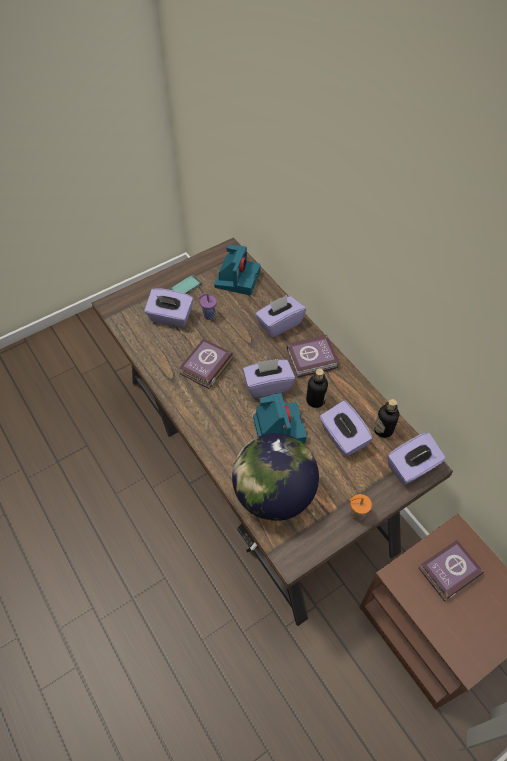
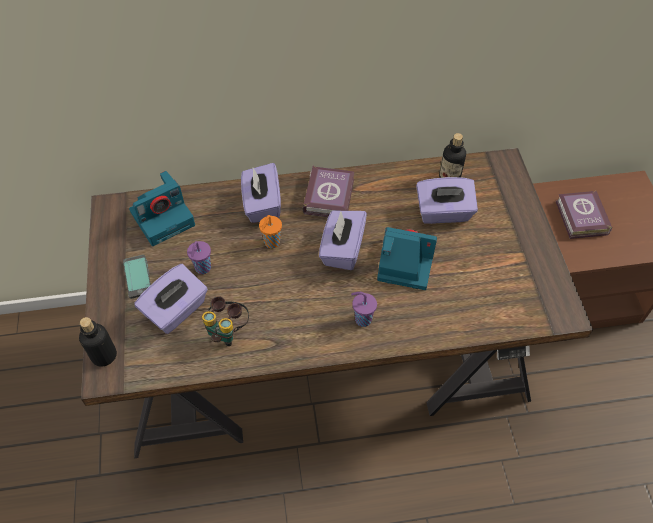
camera: 65 degrees left, 0 degrees up
book [179,339,233,389] -> none
camera [214,245,260,295] -> camera turned 105 degrees clockwise [129,171,195,246]
globe [232,433,319,521] -> none
bottle [306,369,328,408] -> bottle moved to [79,317,117,367]
orange cup [349,494,372,521] -> orange cup moved to [259,215,282,248]
purple tissue box [387,432,446,485] -> none
none -> binoculars [202,296,249,346]
none -> purple cup [351,292,377,327]

